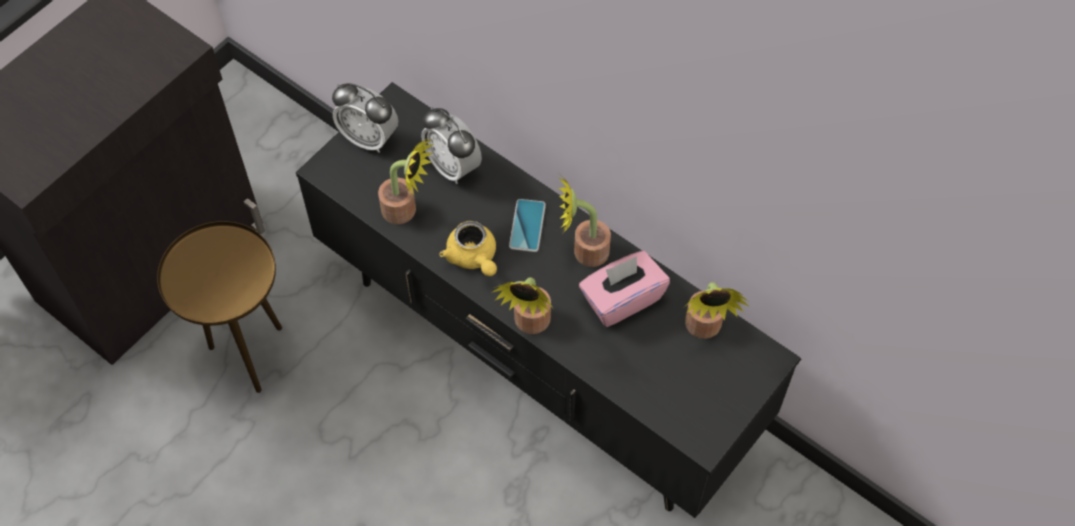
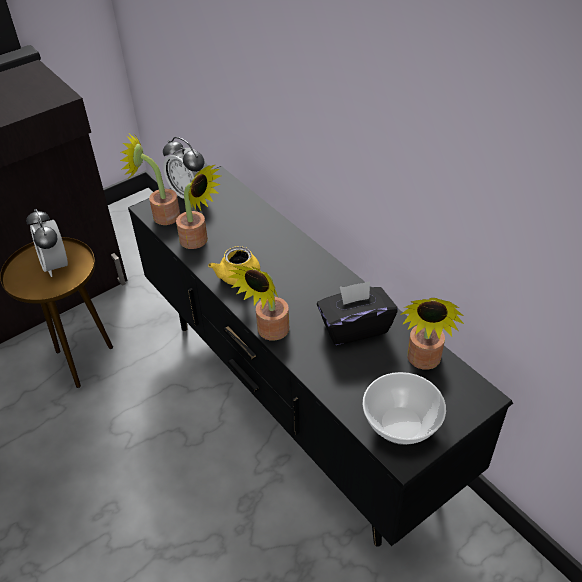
camera: 15 degrees right, 15 degrees down
alarm clock [421,107,482,184] -> alarm clock moved to [26,209,68,277]
phone [509,199,546,252] -> none
potted plant [559,175,611,267] -> potted plant moved to [120,133,180,225]
pink tissue box [579,251,670,327] -> black tissue box [317,281,398,345]
none -> bowl [362,372,446,445]

